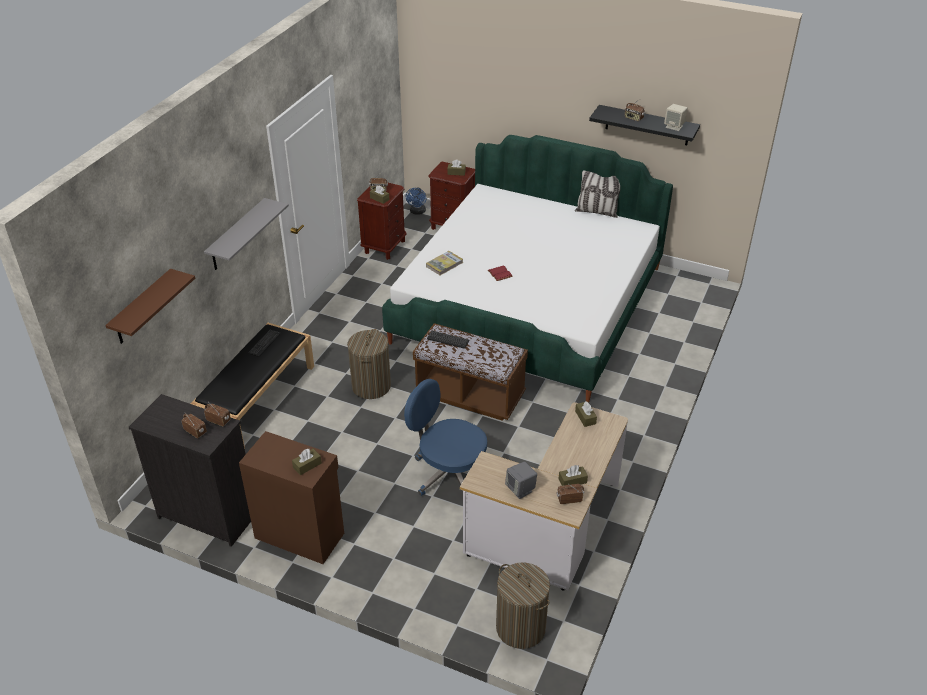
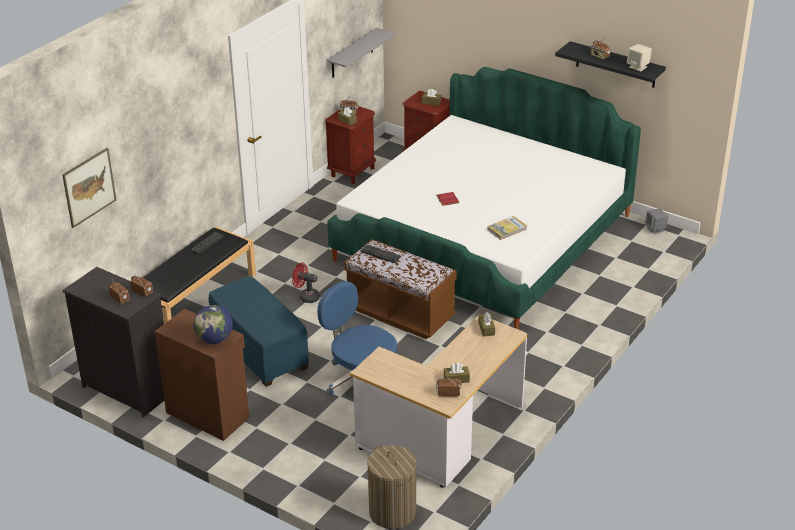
camera: 10 degrees right, 5 degrees down
brown shelf [105,269,195,344] -> picture [62,148,116,228]
grey shelf [204,198,289,270] -> grey shelf moved to [326,28,396,78]
brown tissue box [292,449,322,475] -> globe [194,305,233,344]
laundry basket [347,329,391,399] -> red fan [292,263,320,303]
blue fan [406,187,427,215] -> none
book [426,251,463,275] -> book moved to [487,216,527,240]
grey speaker [505,462,537,499] -> grey speaker moved to [644,209,669,234]
pillow [575,171,620,218] -> none
none -> blue ottoman [209,276,309,387]

